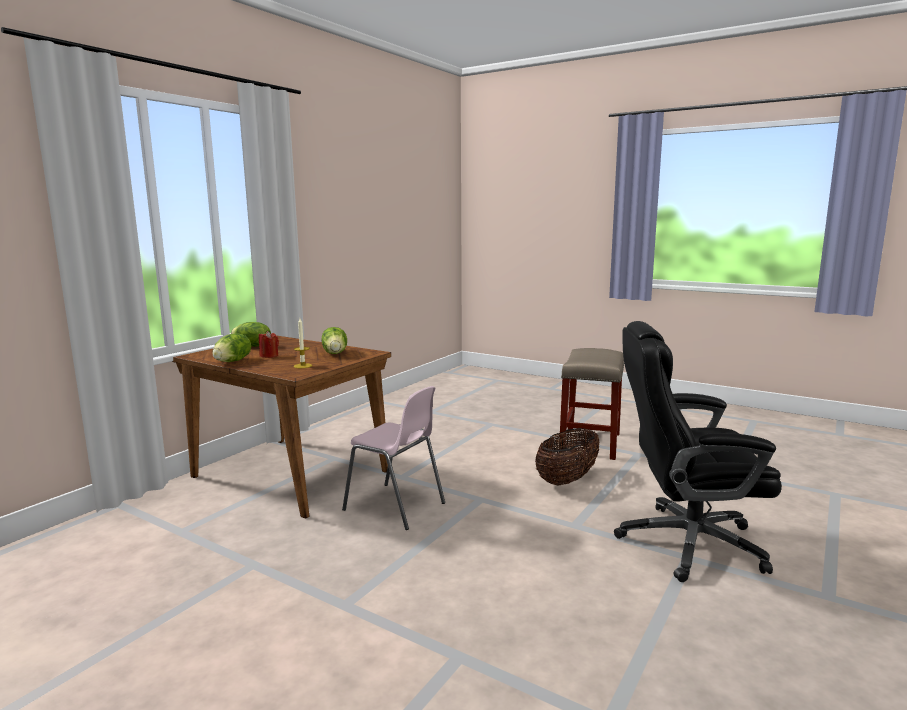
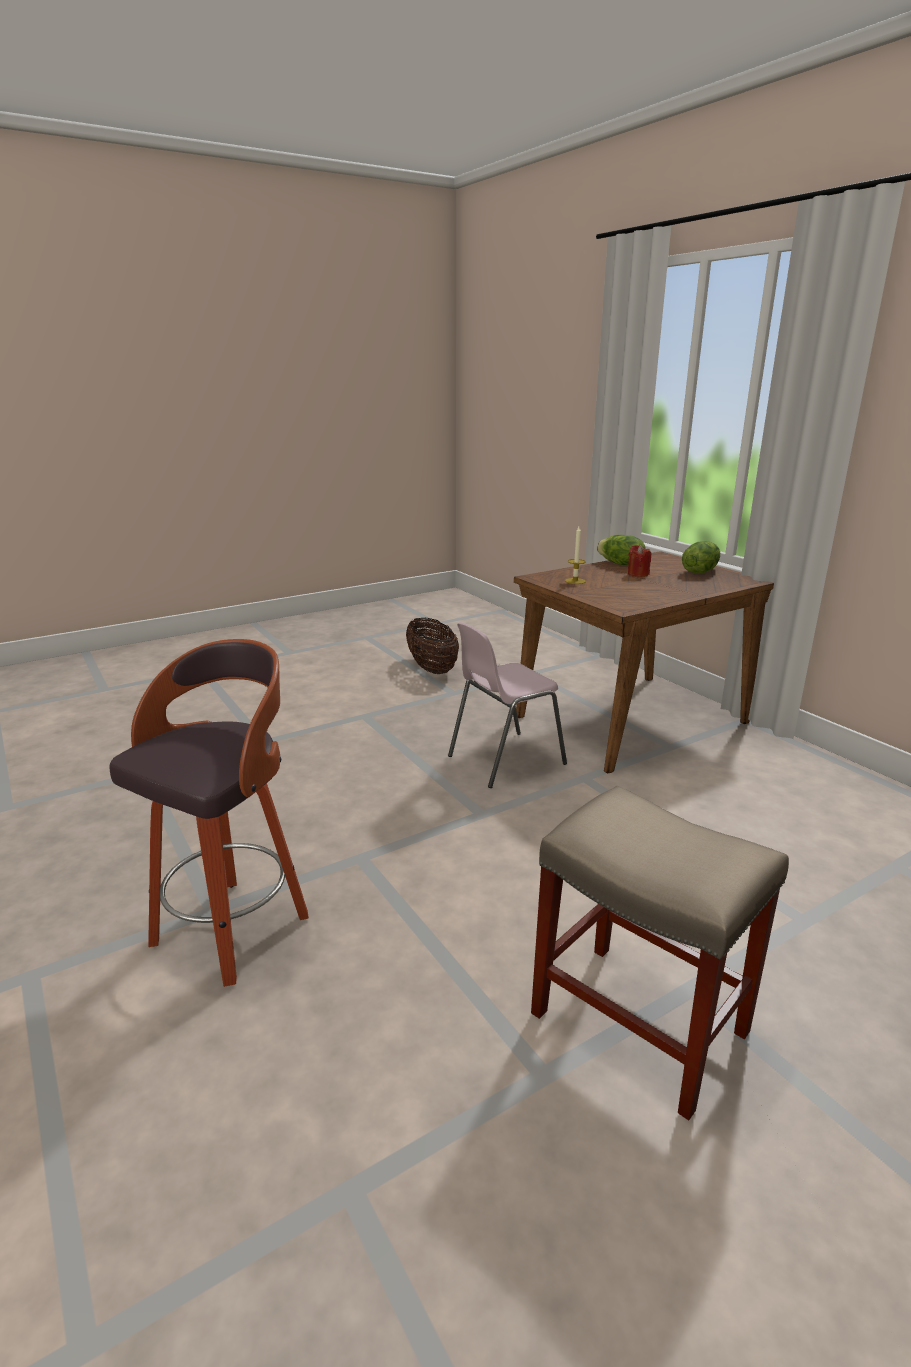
camera: 115 degrees right, 10 degrees up
lettuce [321,327,347,354] -> none
basket [535,428,599,485] -> basket moved to [406,618,459,674]
black office chair [614,321,782,582] -> stool [109,639,309,987]

